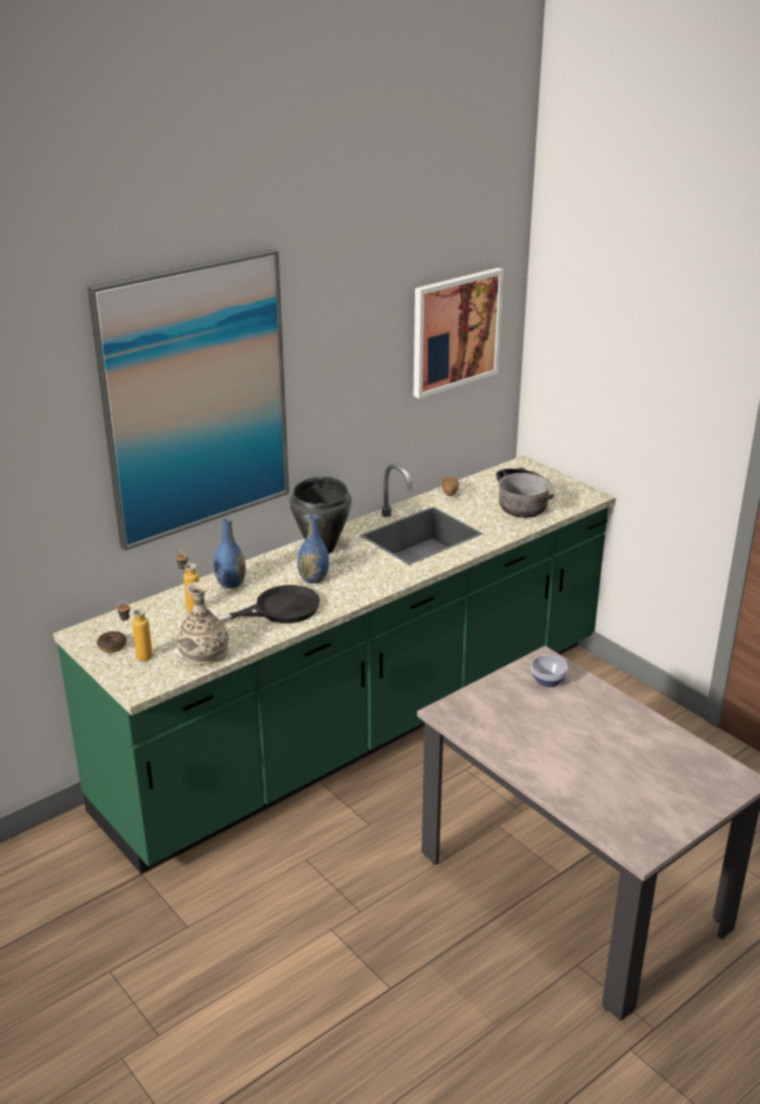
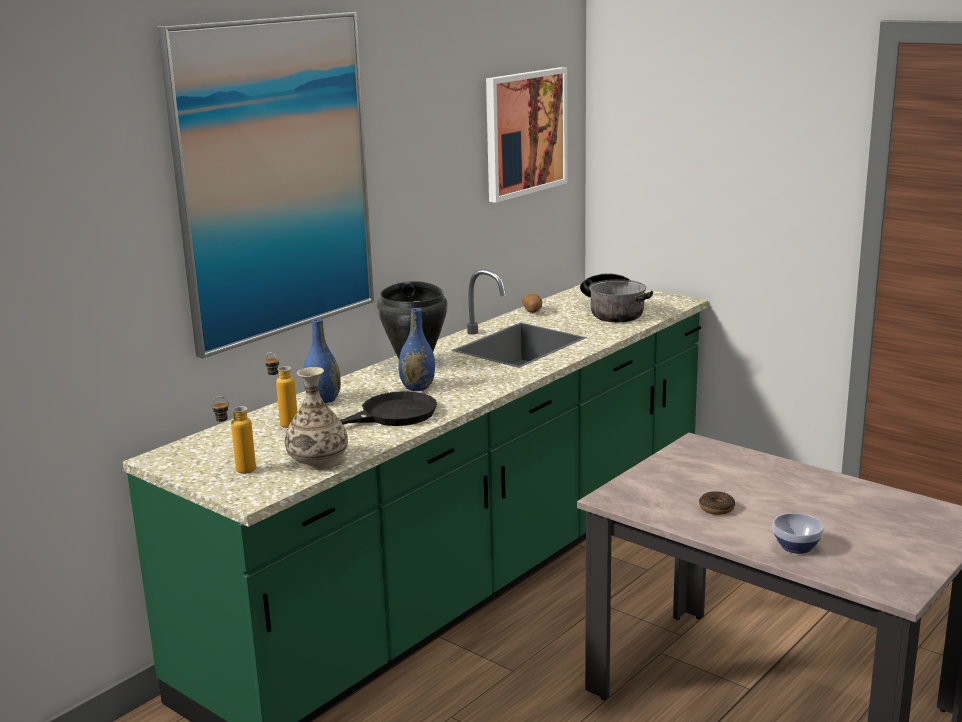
camera: 10 degrees left, 10 degrees down
donut [97,631,127,652] -> donut moved to [699,491,735,515]
bowl [531,655,568,687] -> bowl moved to [772,513,824,554]

